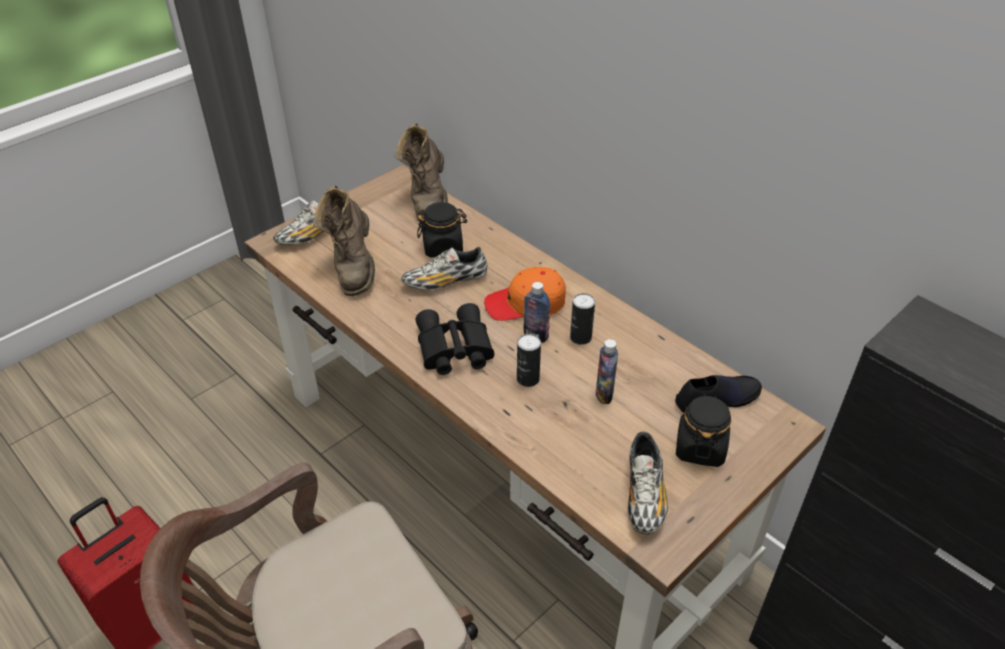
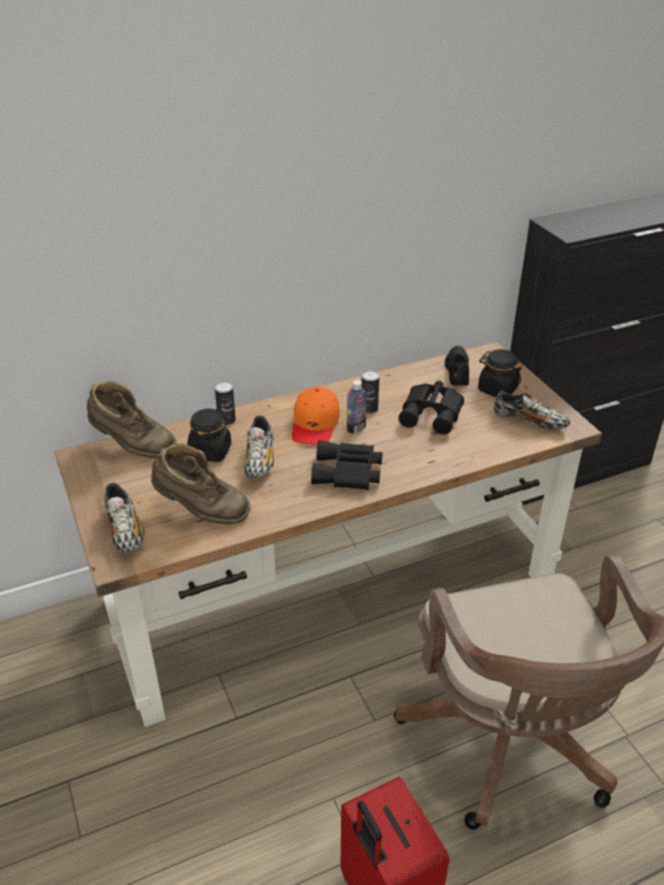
camera: 70 degrees left, 5 degrees down
can [517,334,541,387] -> can moved to [215,382,236,425]
bottle [596,339,618,404] -> black binoculars [399,381,464,435]

